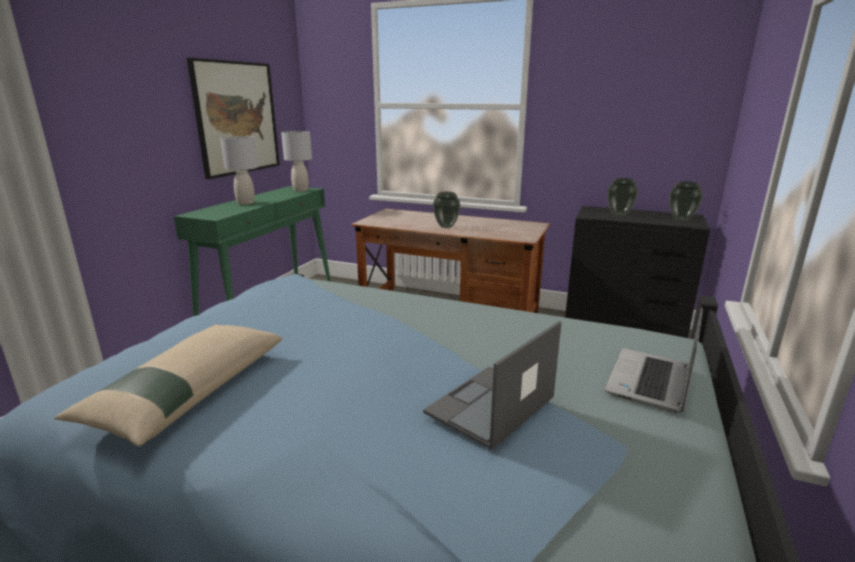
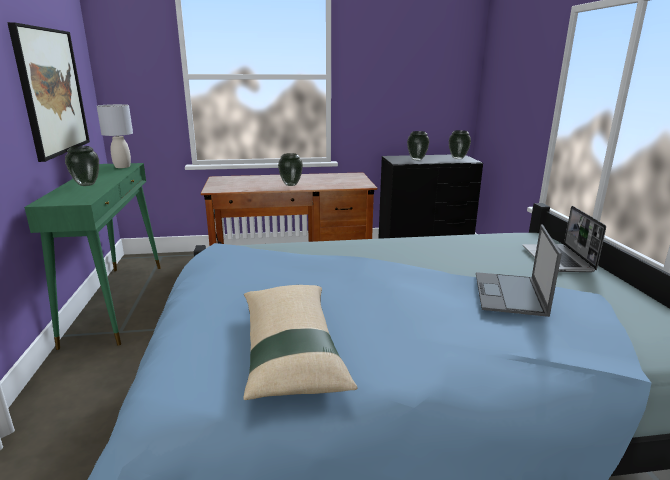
camera: 30 degrees left, 0 degrees up
grey table lamp [220,136,258,205] -> vase [65,146,99,186]

